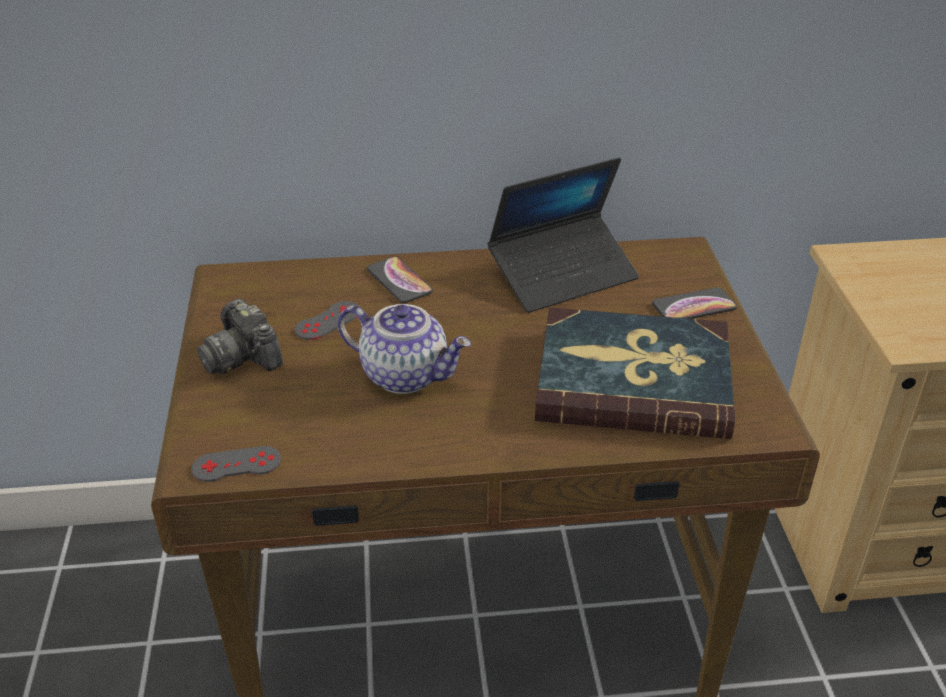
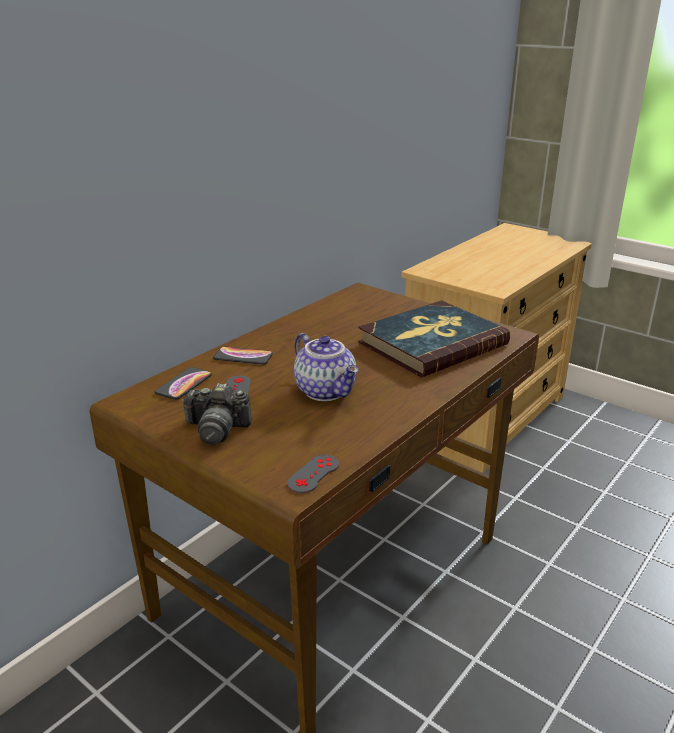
camera: 45 degrees left, 10 degrees down
teapot [338,304,471,394] -> teapot turned 75 degrees clockwise [294,333,358,401]
laptop [487,157,639,313] -> none
phone [652,287,737,319] -> phone moved to [155,367,212,400]

